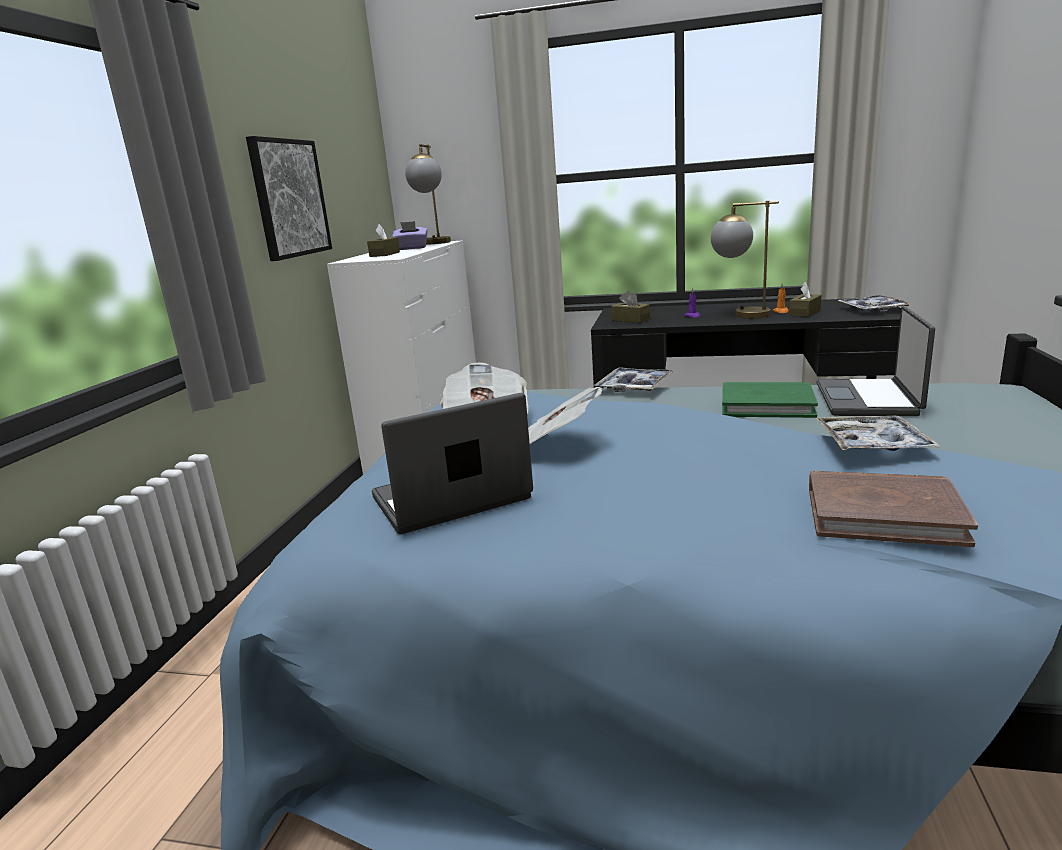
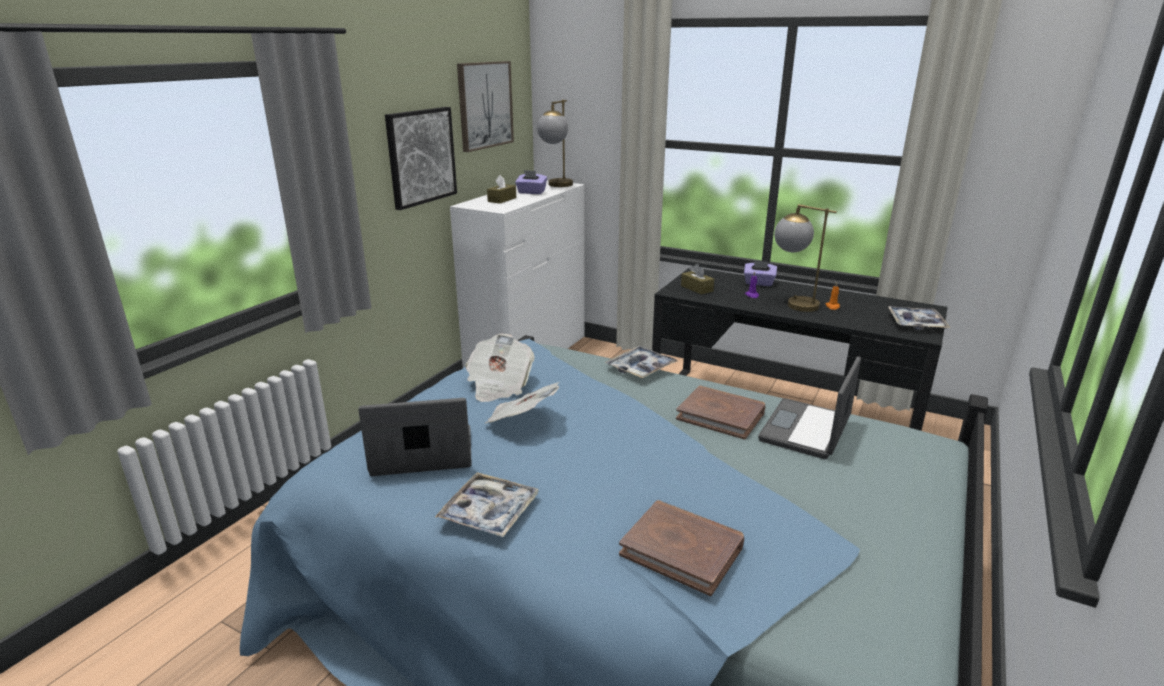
camera: 15 degrees right, 5 degrees up
green book [722,382,818,418] -> brown book [676,386,765,439]
brown tissue box [789,282,821,317] -> none
tray [816,416,941,451] -> tray moved to [435,472,539,537]
none -> picture [457,61,514,152]
none -> purple tissue box [744,260,777,286]

